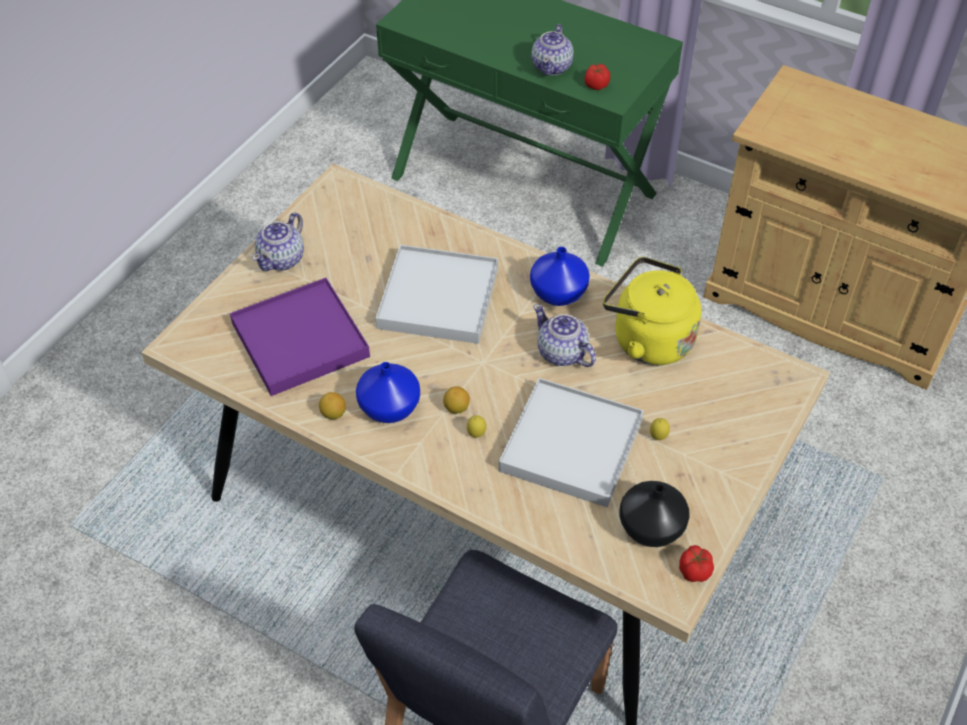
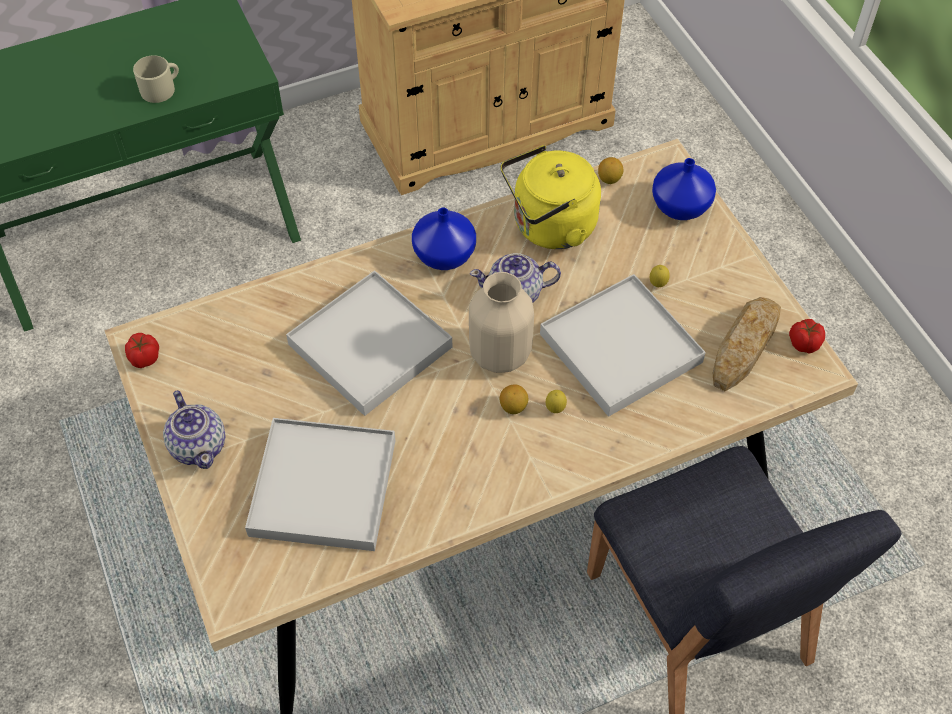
camera: 55 degrees left, 5 degrees up
purple tray [230,278,370,396] -> white tray [245,418,395,551]
lemon [319,392,346,419] -> lemon moved to [598,157,623,184]
blue vase [356,362,420,423] -> blue vase moved to [652,158,716,220]
teapot [531,24,574,75] -> beige mug [133,55,179,103]
tomato [585,64,610,90] -> tomato moved to [125,333,159,368]
black vase [620,481,690,547] -> bread [713,297,781,391]
none -> beige vase [469,272,534,373]

